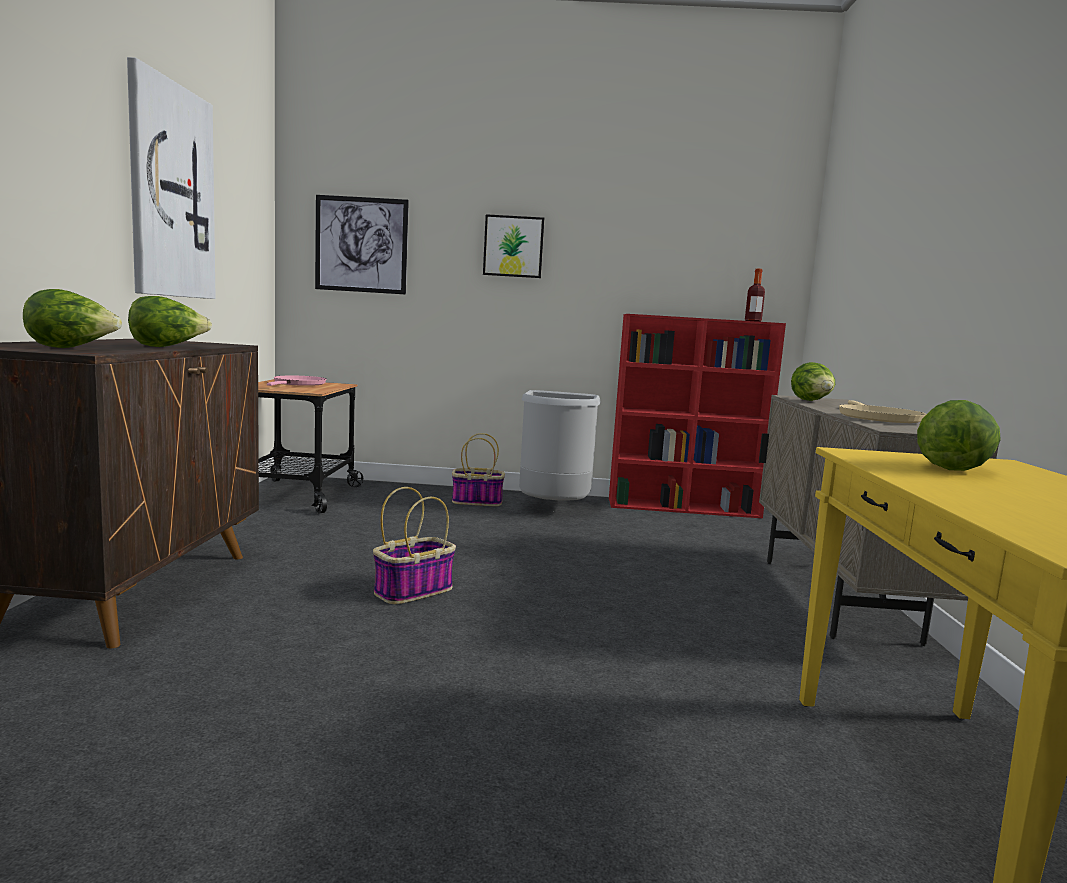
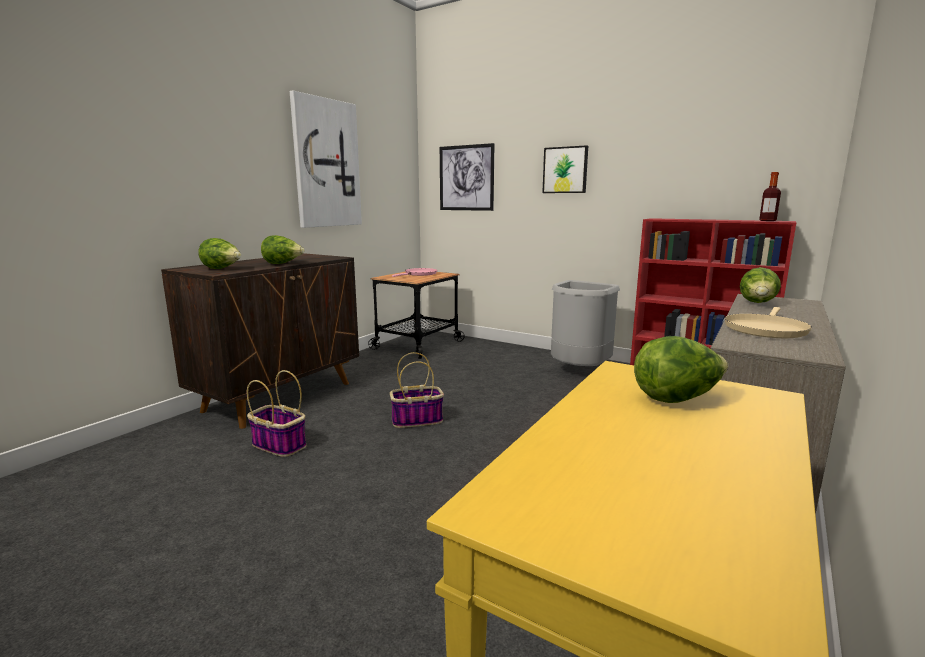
camera: 30 degrees right, 5 degrees up
basket [452,433,505,506] -> basket moved to [247,370,306,457]

